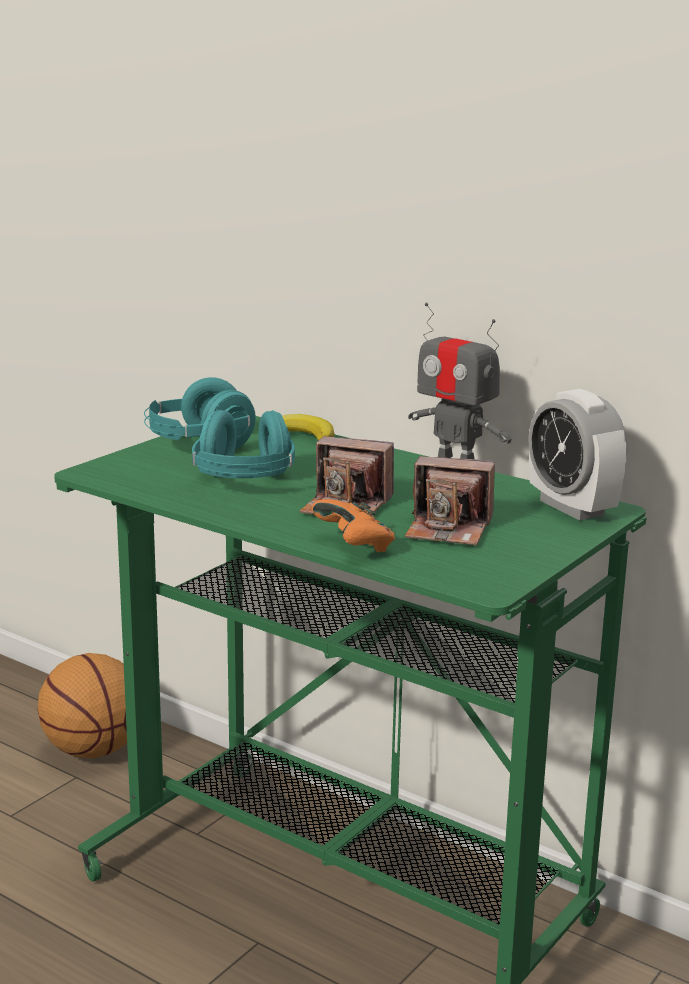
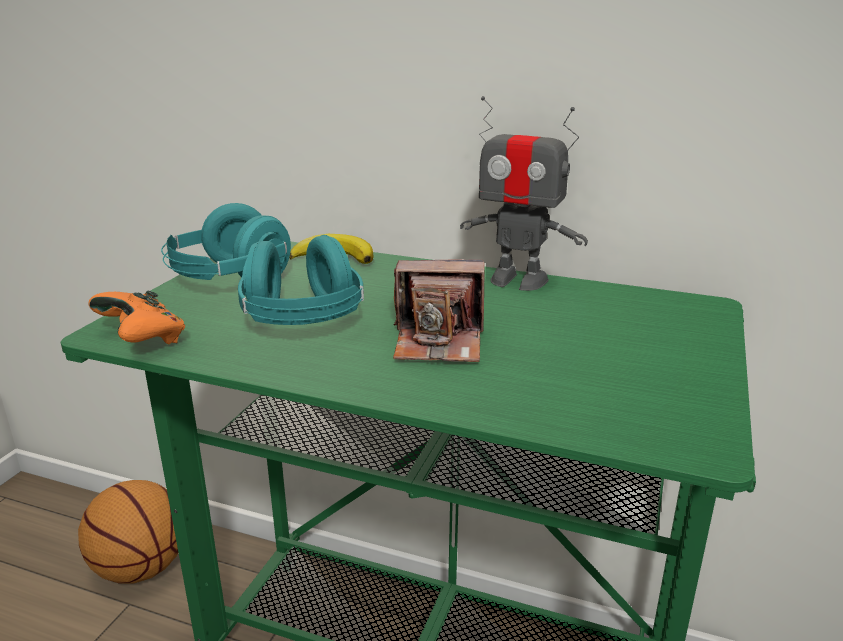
camera: 15 degrees left, 5 degrees up
orange game controller [311,499,395,553] -> orange game controller moved to [88,291,185,344]
camera [405,456,495,545] -> none
alarm clock [529,389,627,520] -> none

